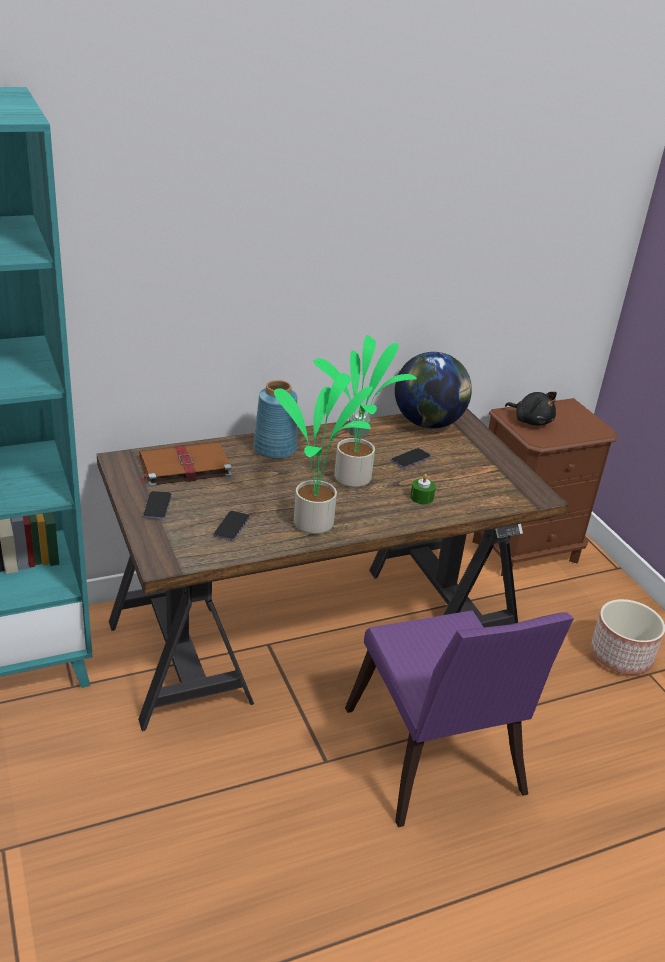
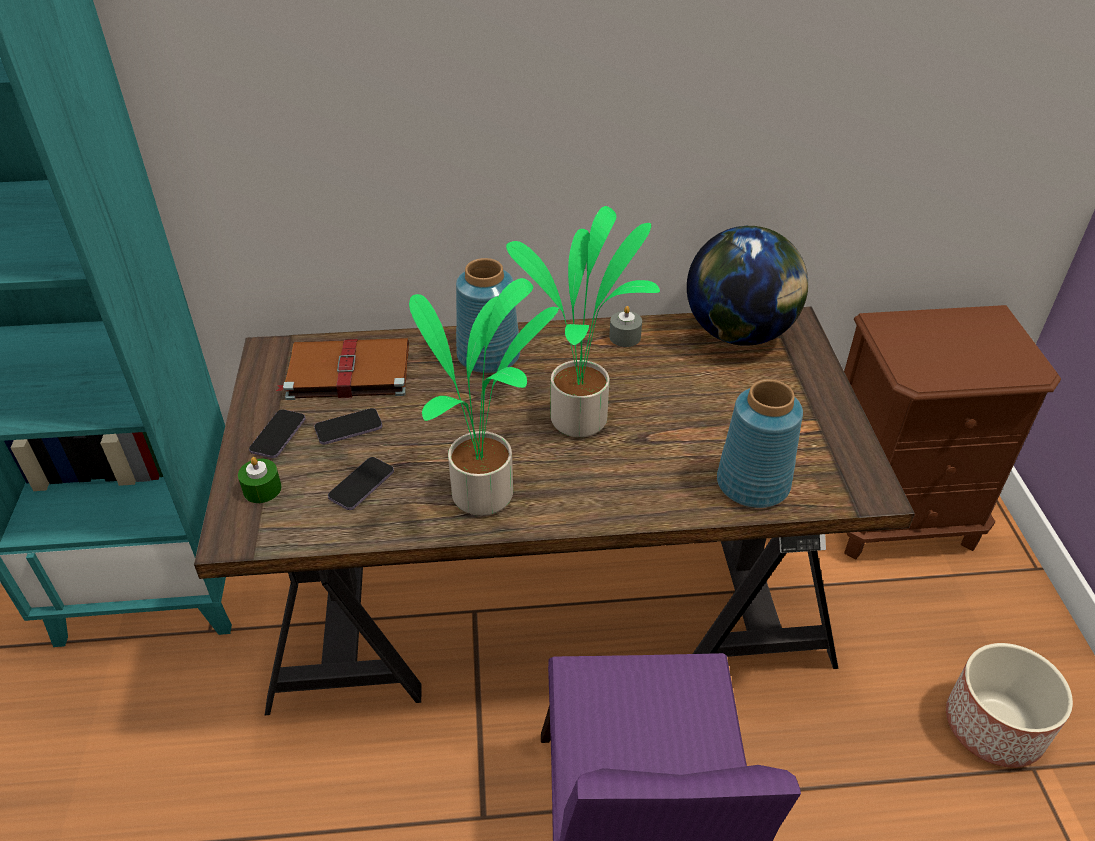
camera: 20 degrees right, 10 degrees up
phone [391,448,431,468] -> phone moved to [314,408,383,445]
green candle [410,474,436,505] -> green candle moved to [238,457,282,503]
black plush toy [505,392,557,426] -> none
none -> blue vase [717,379,803,508]

